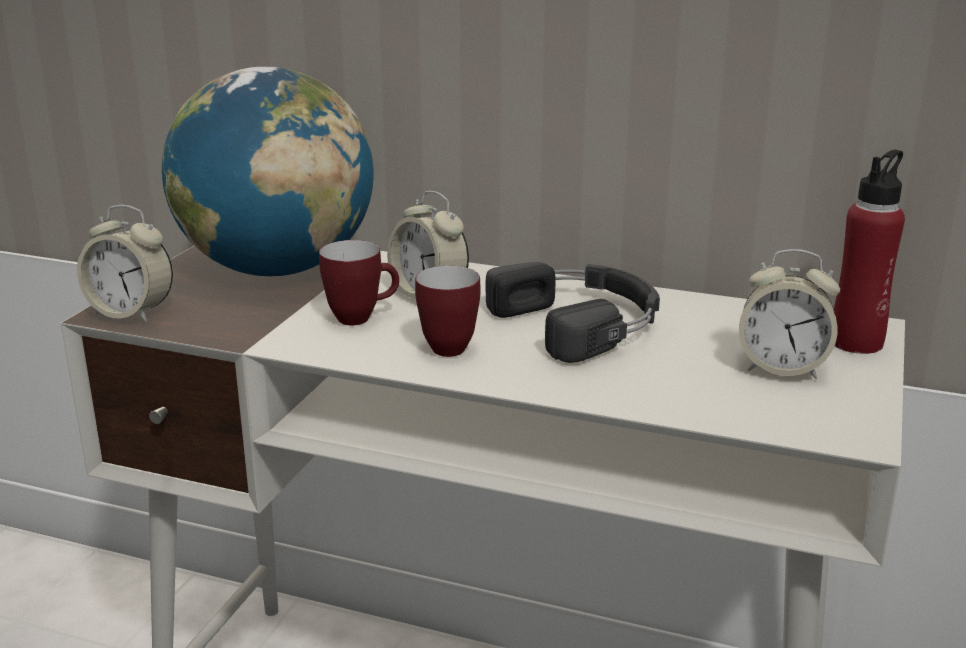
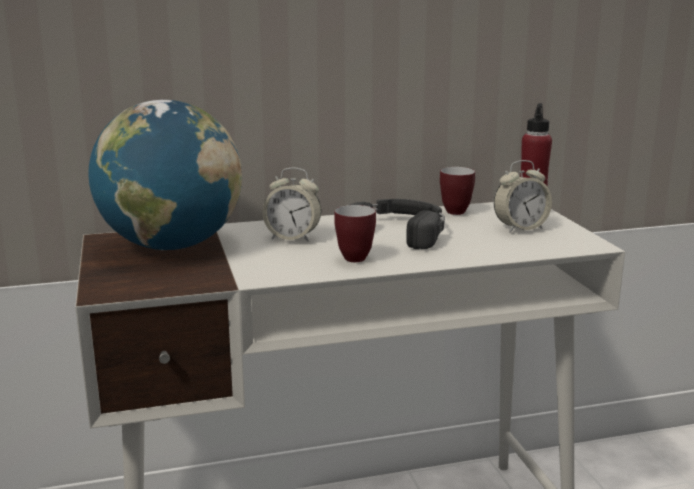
camera: 35 degrees left, 5 degrees down
alarm clock [77,205,173,322] -> none
mug [319,240,399,326] -> mug moved to [440,167,475,215]

